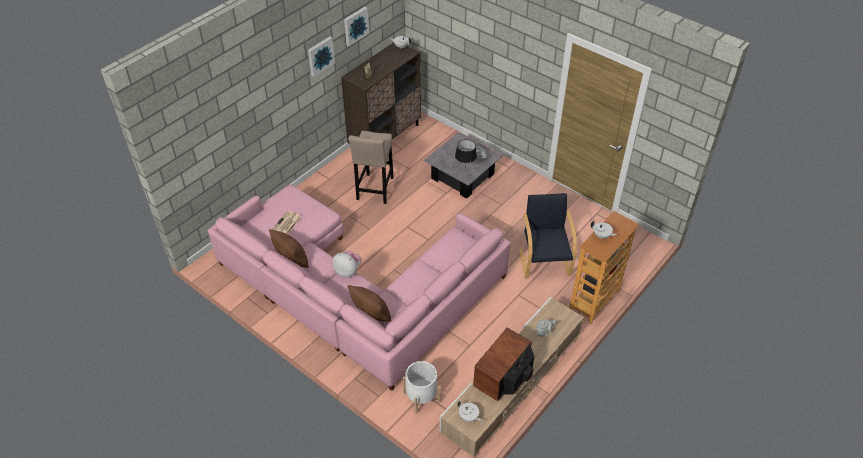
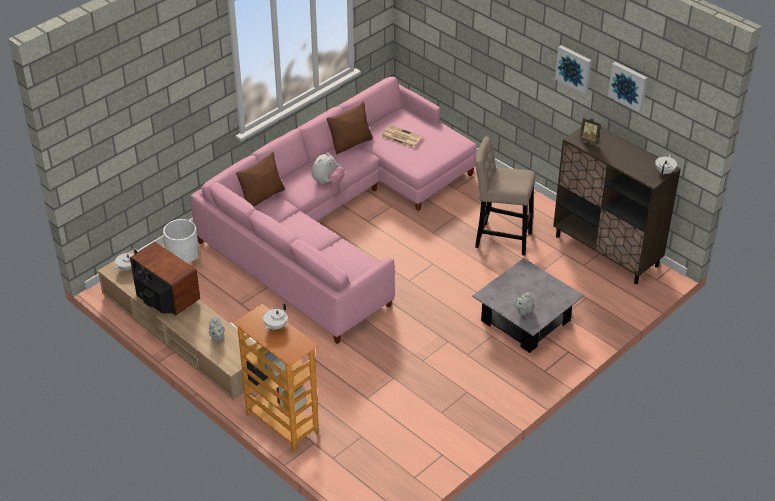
camera: 95 degrees right, 5 degrees down
black table lamp [455,139,477,170] -> none
black armchair [519,193,577,278] -> none

